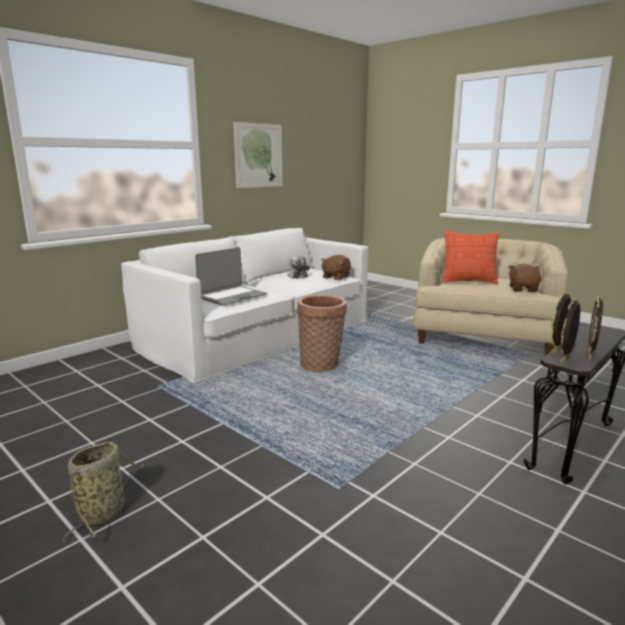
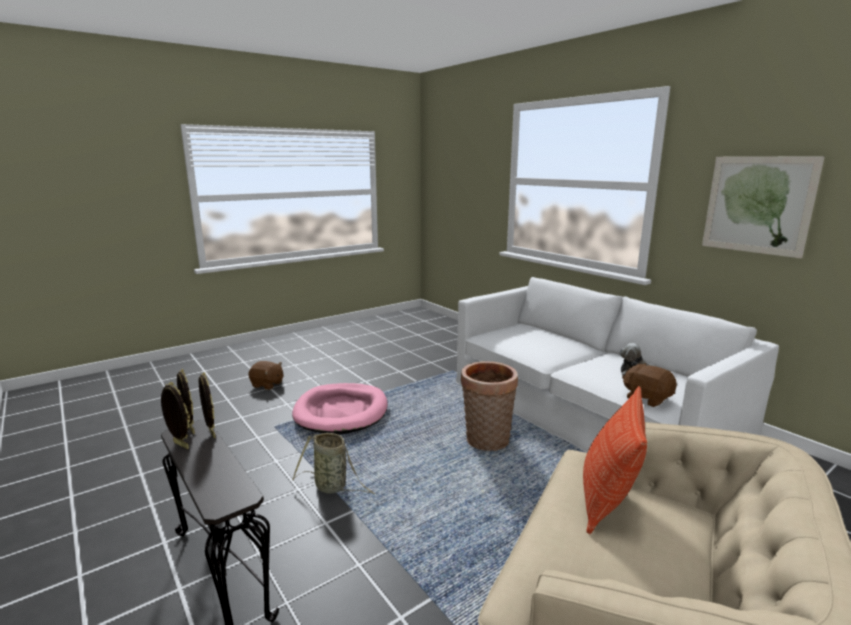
camera: 100 degrees right, 0 degrees up
basket [63,442,145,542] -> basket moved to [292,433,375,494]
laptop [195,247,268,305] -> none
brown plush toy [508,263,541,292] -> brown plush toy moved to [248,361,283,390]
none -> pink dog bed [292,383,388,435]

